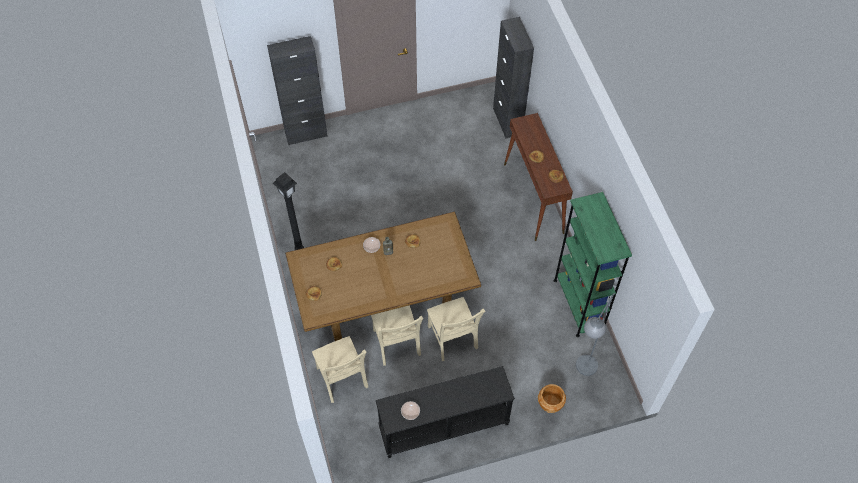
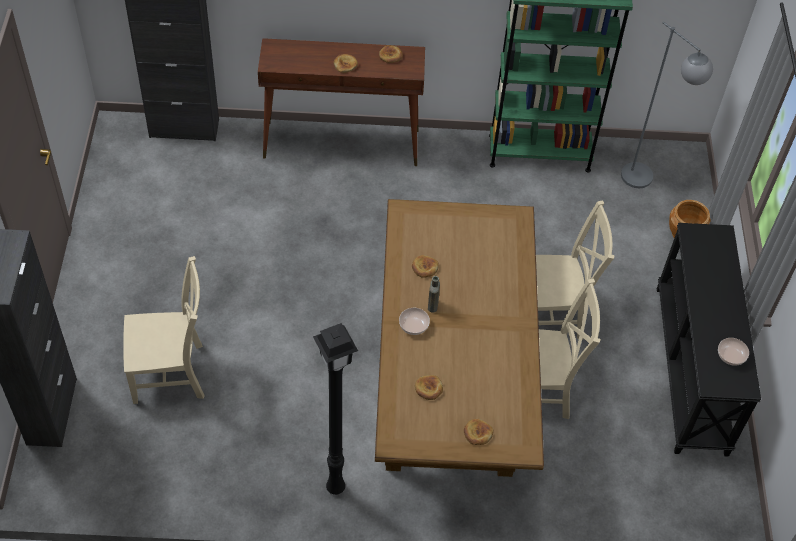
camera: 75 degrees left, 5 degrees down
beige chair [312,336,368,403] -> beige chair moved to [123,256,205,404]

